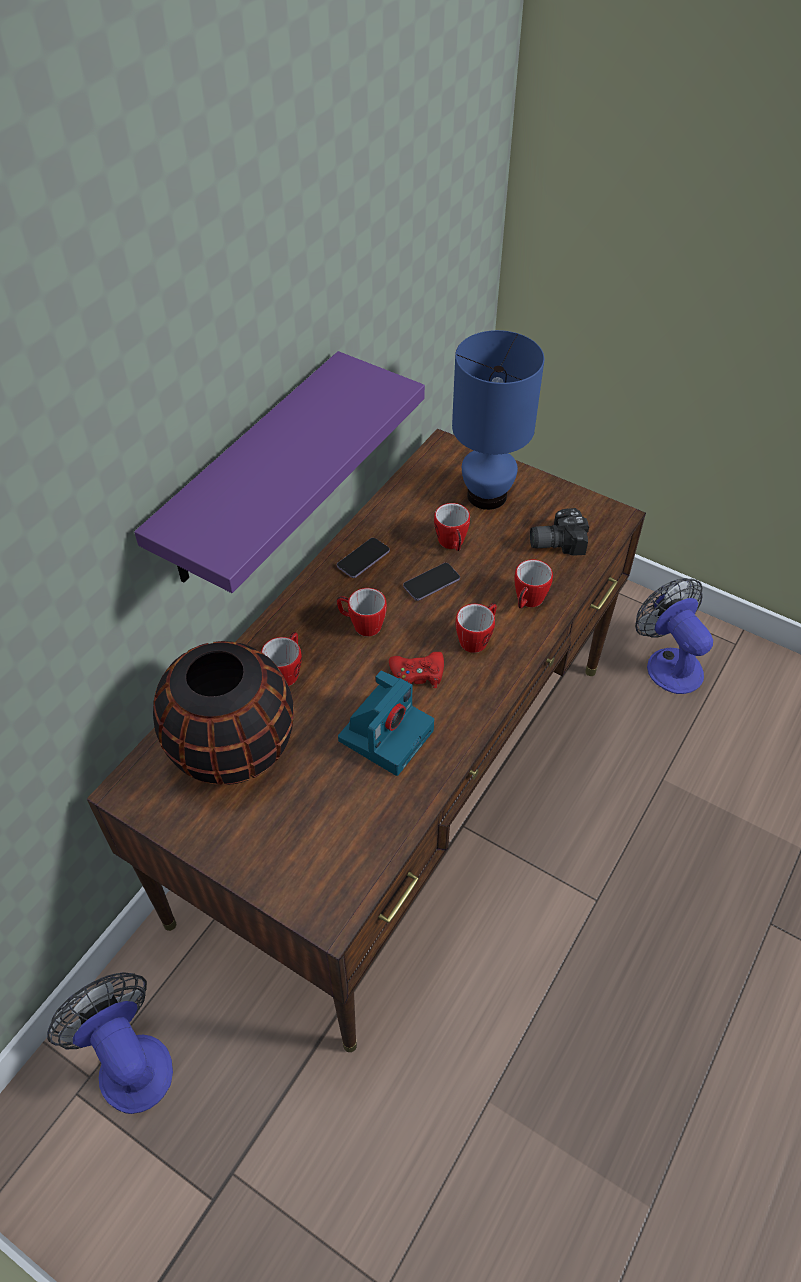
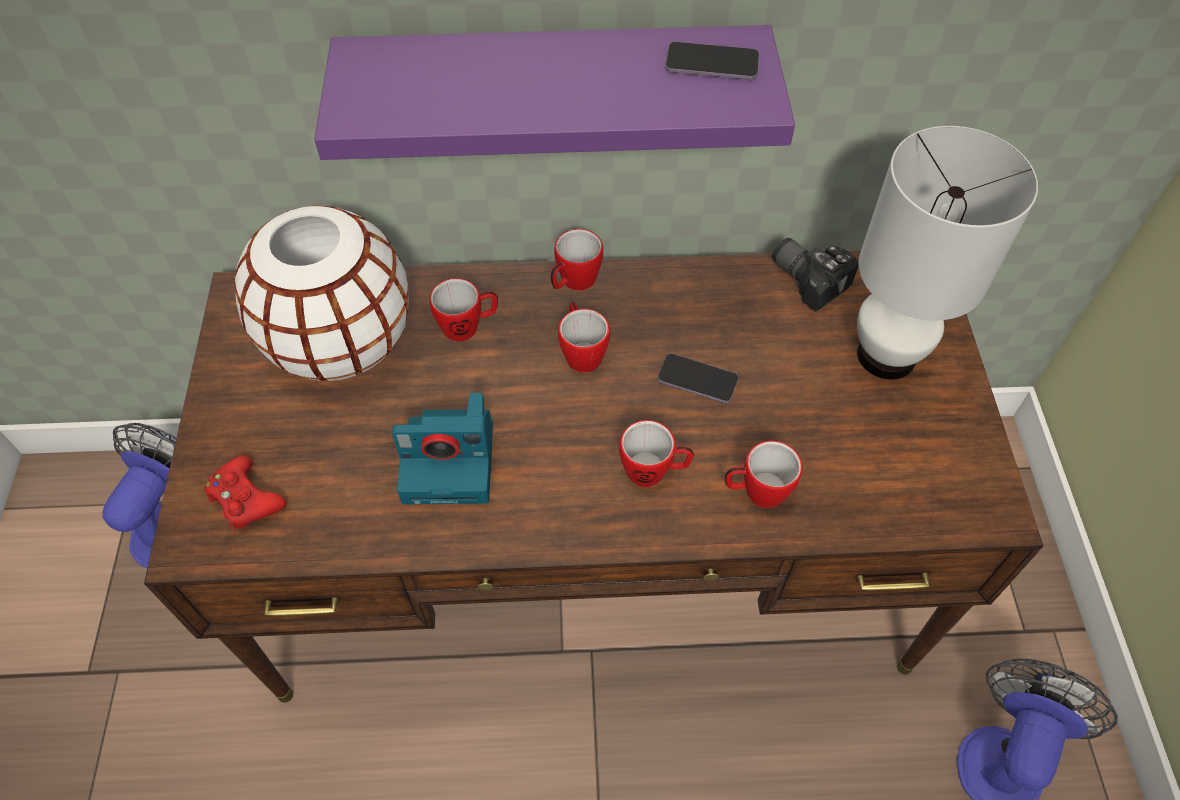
camera: 55 degrees right, 5 degrees up
black vase [153,641,294,785] -> white vase [234,206,409,381]
phone [337,538,390,578] -> phone moved to [665,42,759,80]
red game controller [389,652,444,688] -> red game controller moved to [204,455,286,530]
mug [434,503,470,551] -> mug moved to [550,229,603,291]
blue table lamp [452,330,544,510] -> white table lamp [857,126,1038,380]
camera [530,508,589,556] -> camera moved to [772,238,859,312]

